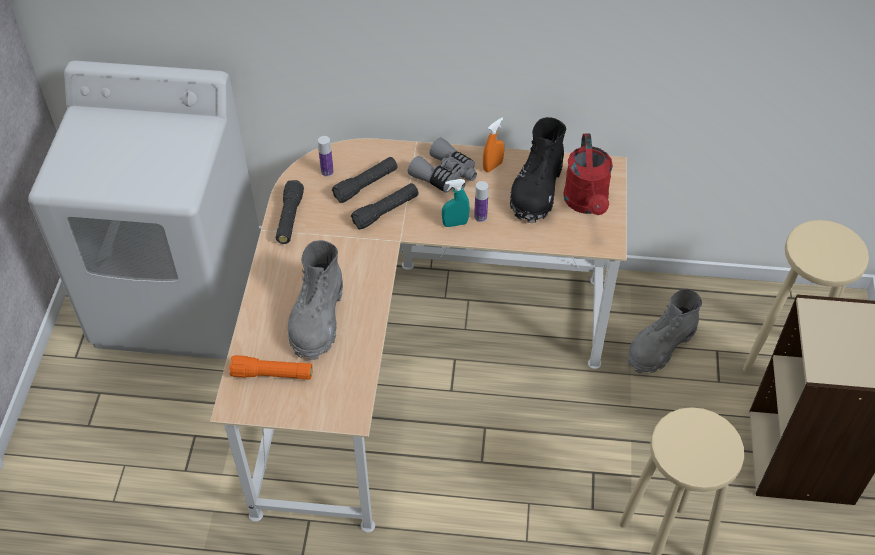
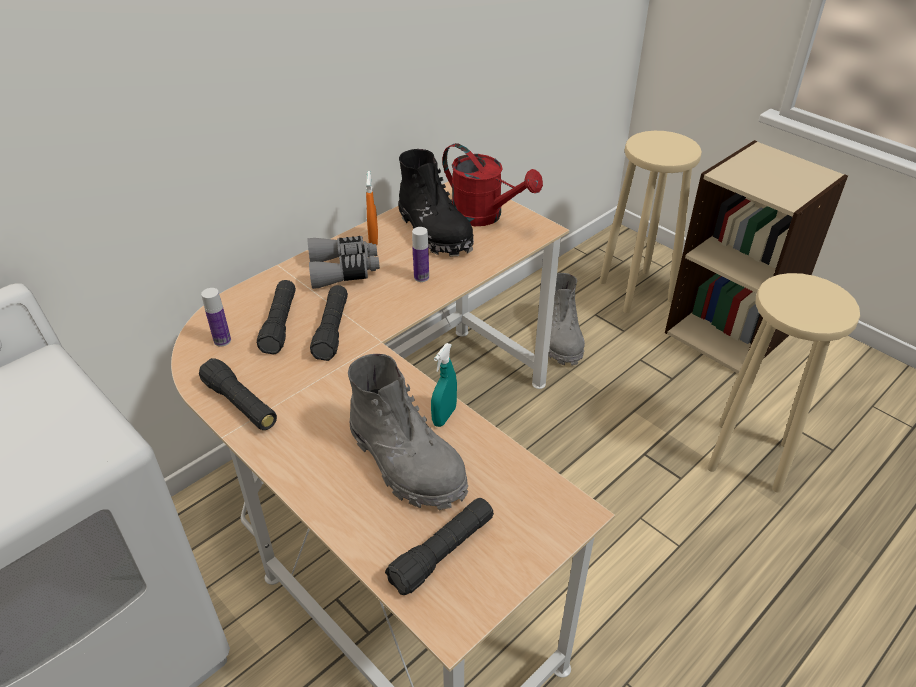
camera: 50 degrees left, 10 degrees down
orange flashlight [229,355,313,380] -> black flashlight [385,498,494,595]
turquoise spray bottle [442,179,470,227] -> turquoise spray bottle moved to [431,343,457,427]

